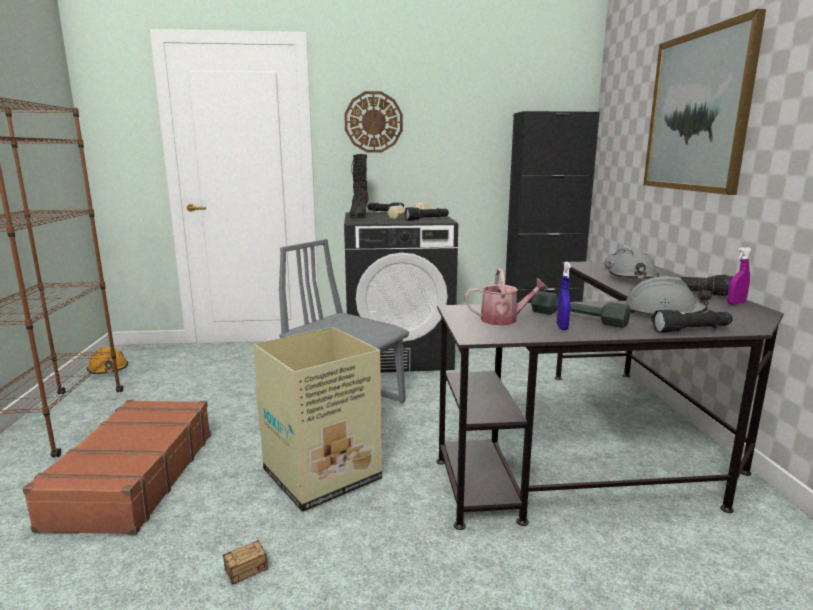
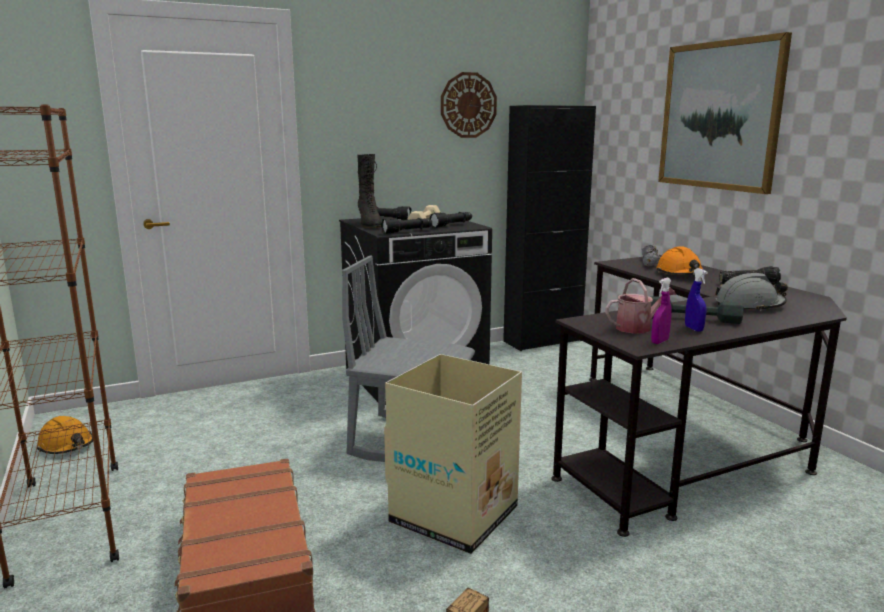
camera: 20 degrees left, 0 degrees up
wall clock [344,91,403,152] -> wall clock moved to [441,72,497,138]
grey hard hat [609,249,659,279] -> orange hard hat [656,247,704,275]
black flashlight [652,310,733,333] -> black flashlight moved to [381,218,432,234]
purple spray bottle [727,247,752,305] -> purple spray bottle moved to [651,278,671,344]

